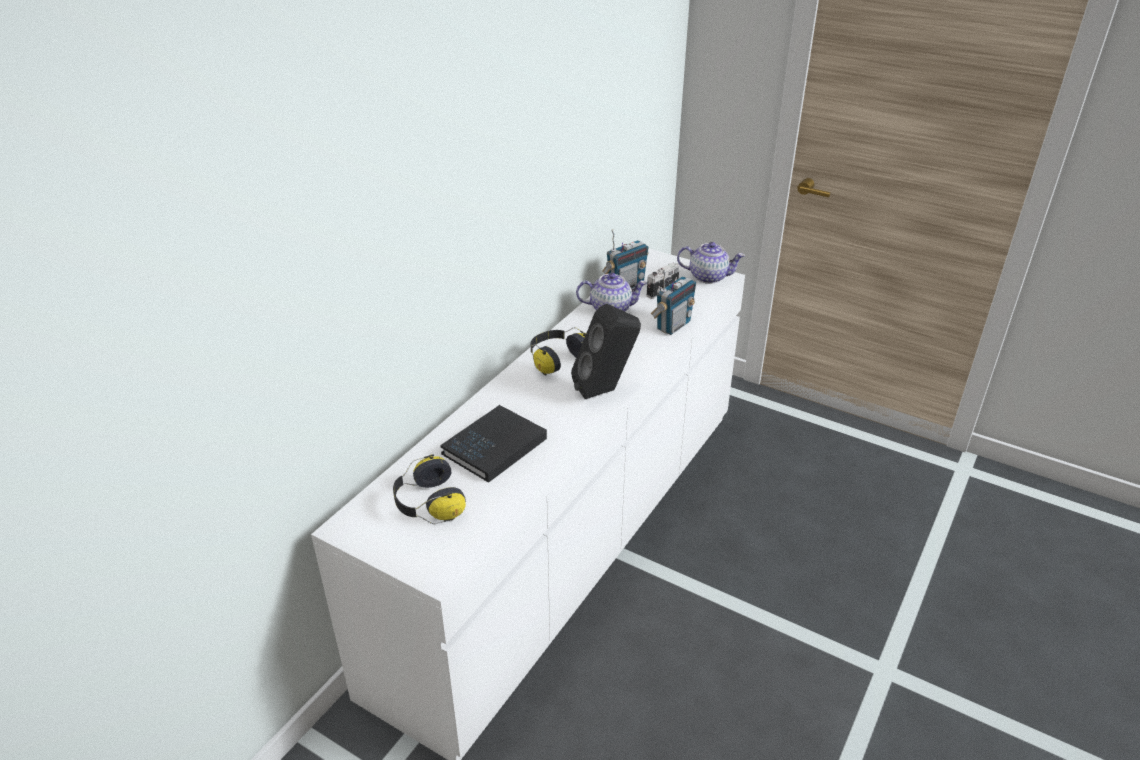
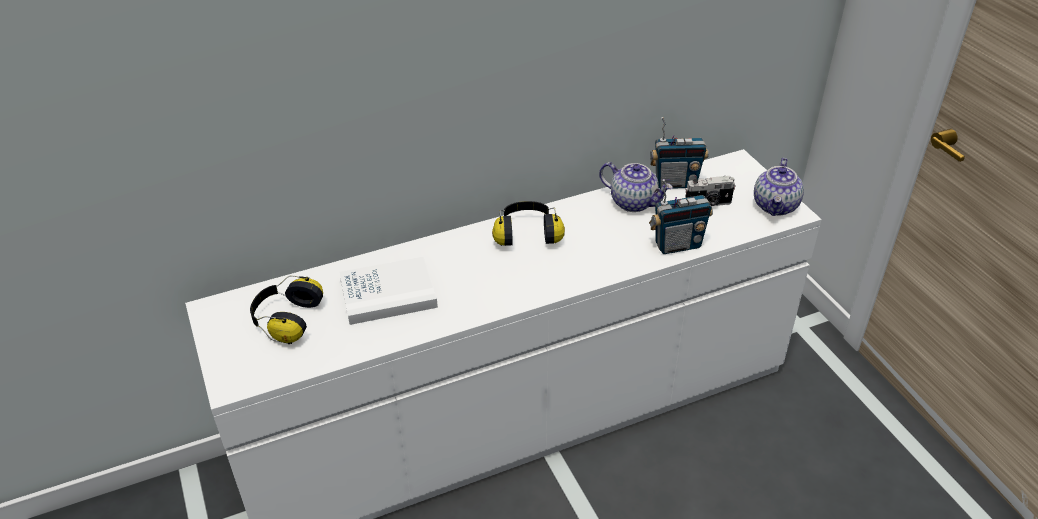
camera: 35 degrees right, 5 degrees up
black book [440,405,547,483] -> white book [339,256,438,325]
black speaker [571,304,641,399] -> none
teapot [677,242,745,284] -> teapot turned 60 degrees clockwise [754,158,804,216]

